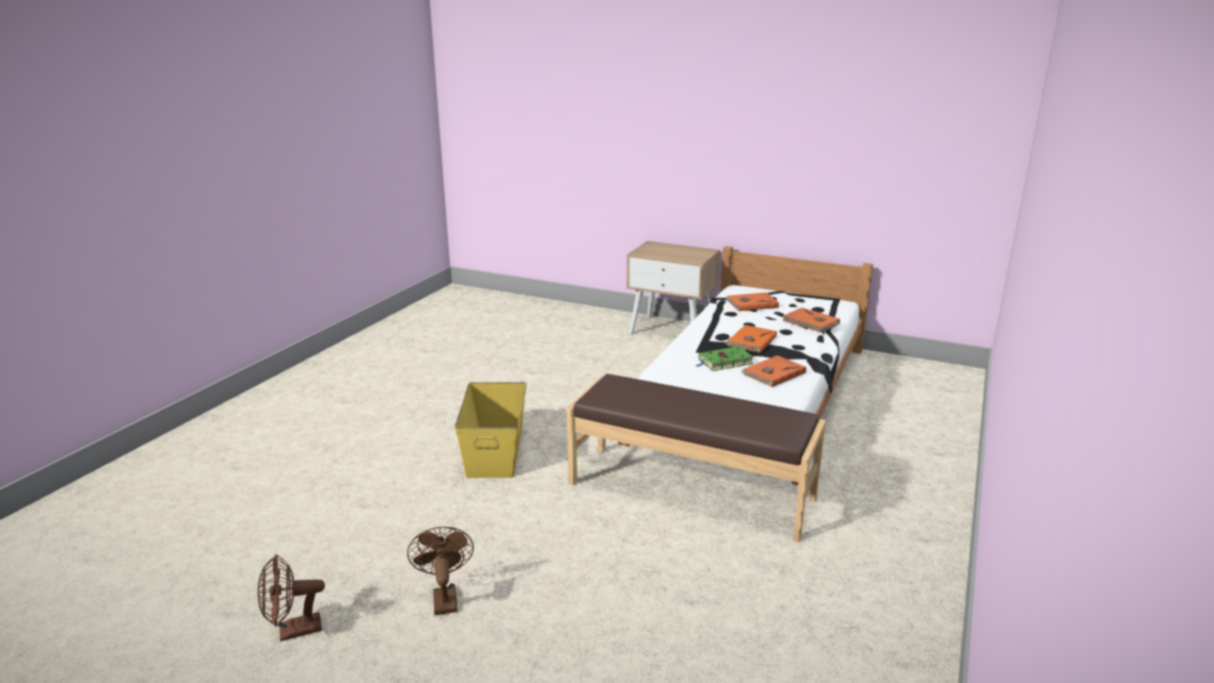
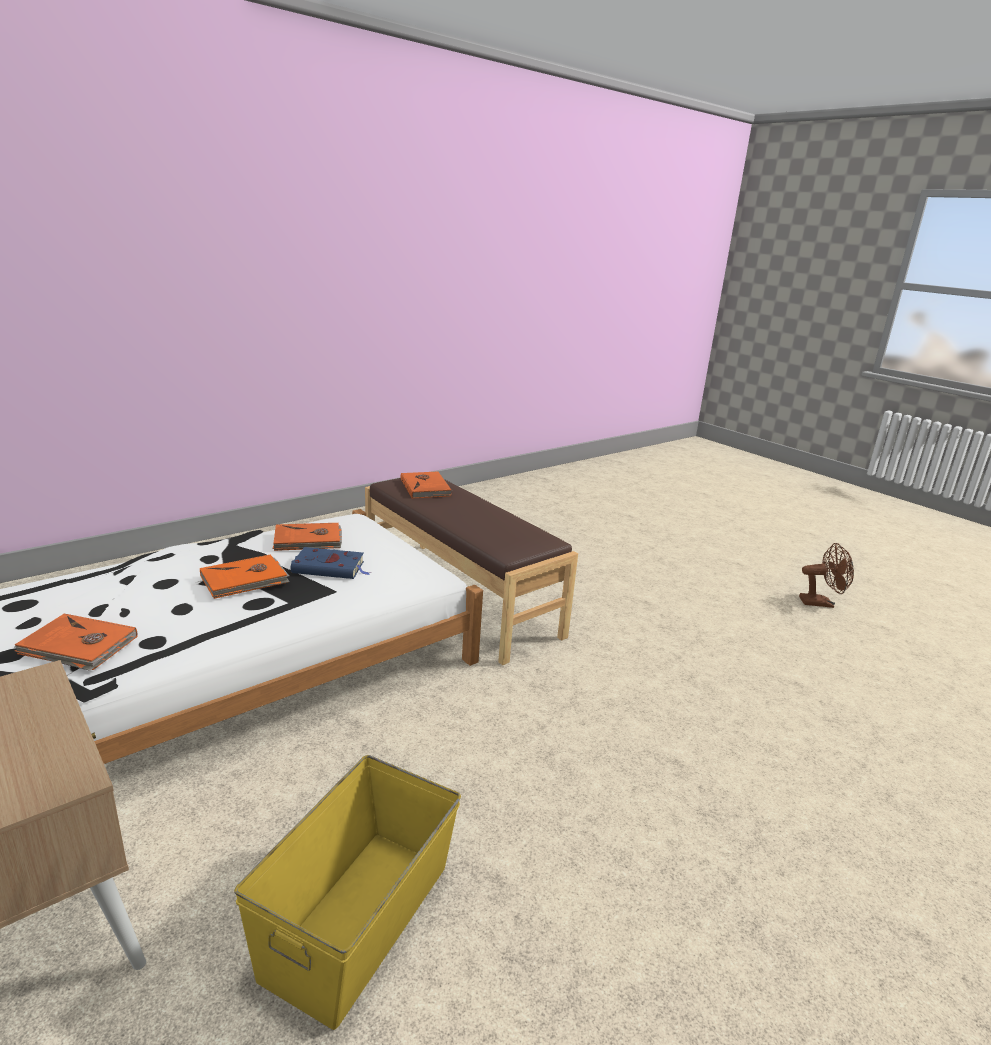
camera: 155 degrees left, 0 degrees up
brown fan [407,527,474,615] -> none
yellow storage box [454,382,527,478] -> yellow storage box moved to [234,755,461,1030]
green book [695,346,753,371] -> blue book [290,547,370,579]
orange book [783,307,840,333] -> orange book moved to [401,471,452,499]

